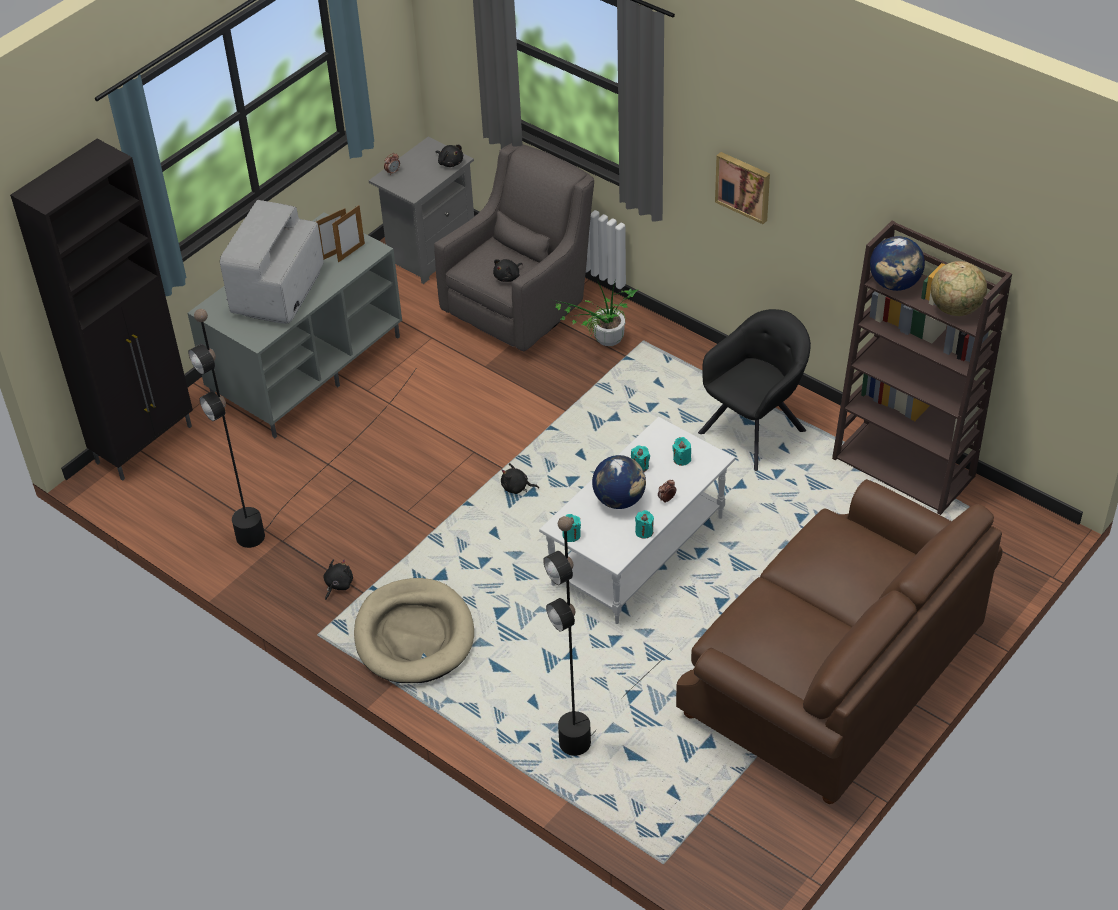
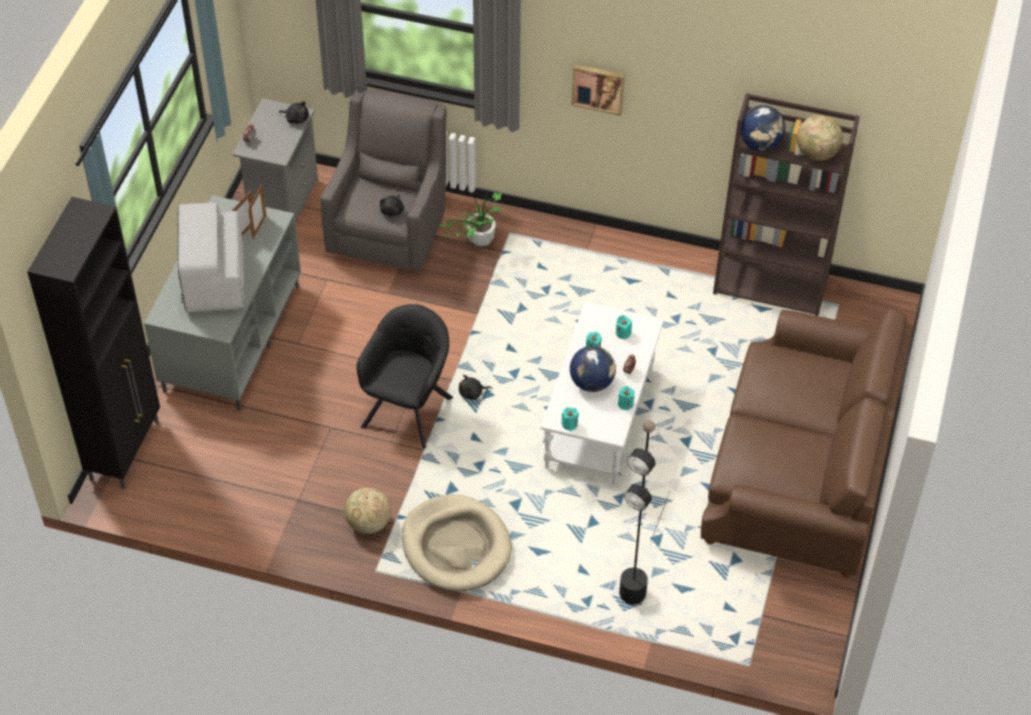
camera: 25 degrees left, 5 degrees up
black floor lamp [188,309,416,548] -> none
black plush toy [323,559,353,600] -> globe [344,487,391,534]
black armchair [698,309,811,471] -> black armchair moved to [356,304,453,449]

